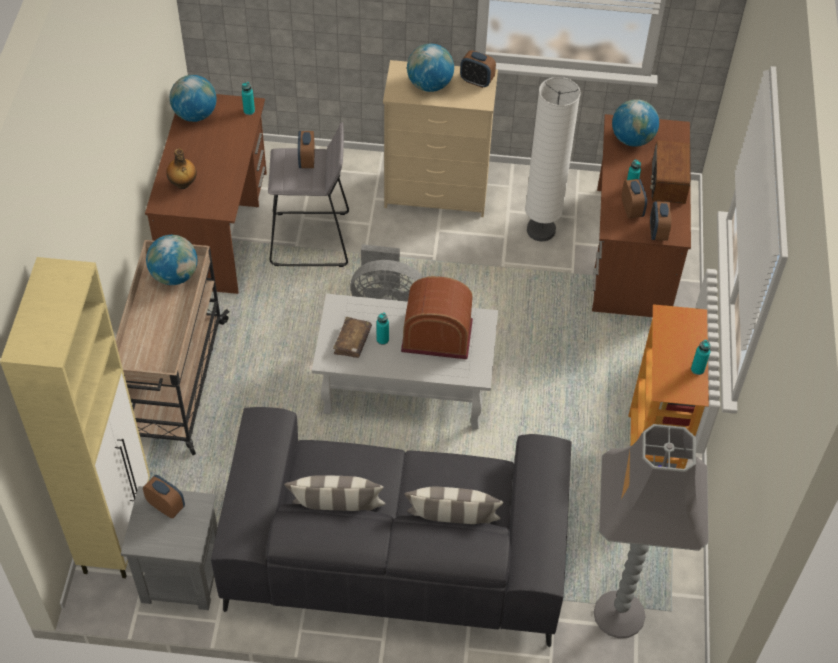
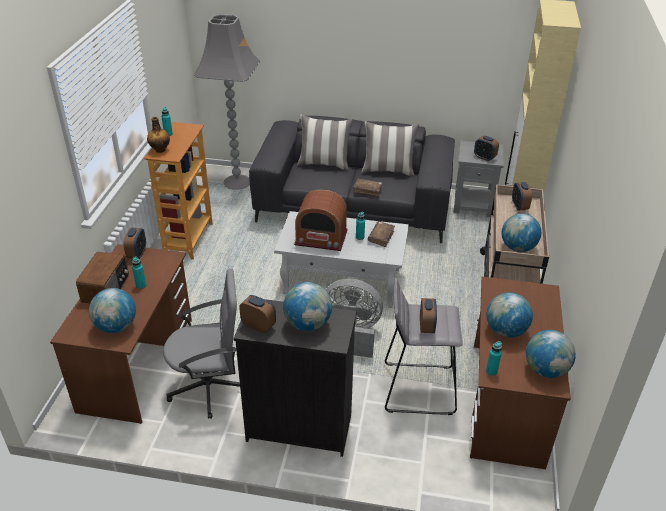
camera: 175 degrees left, 15 degrees down
bottle [166,149,197,189] -> bottle moved to [147,117,170,153]
beige dresser [383,60,498,217] -> black dresser [234,299,357,457]
white floor lamp [525,77,581,242] -> grey office chair [163,269,240,419]
alarm clock [622,179,647,218] -> alarm clock moved to [512,182,532,211]
none -> brown book [353,178,383,197]
none -> globe [486,292,533,338]

